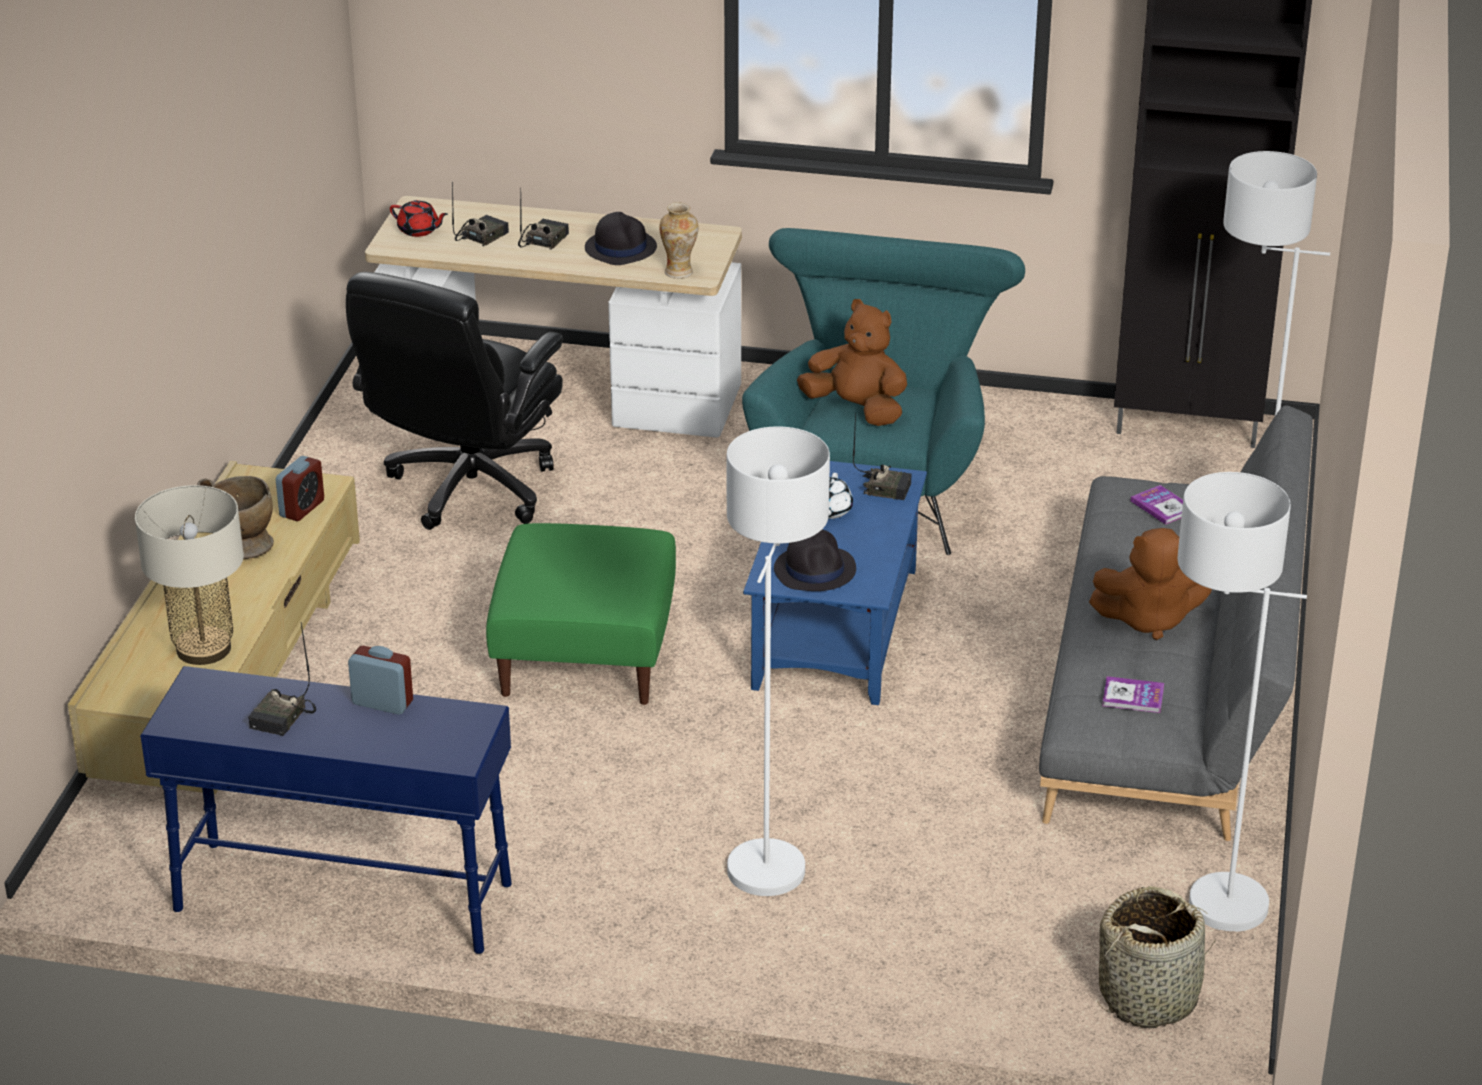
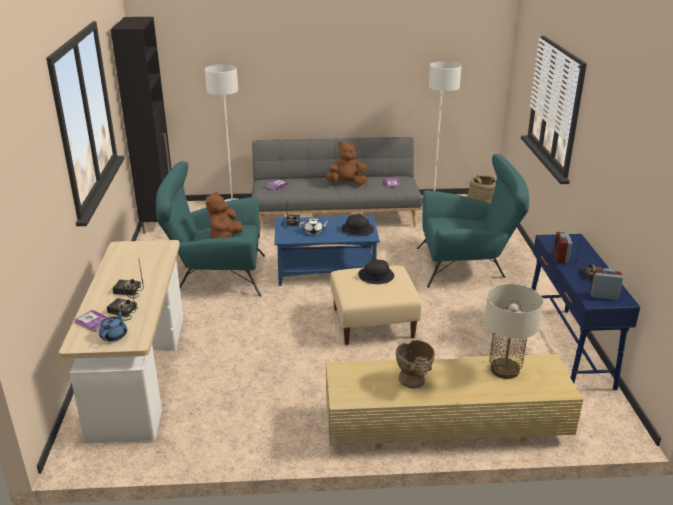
camera: 105 degrees left, 5 degrees down
alarm clock [276,456,324,521] -> alarm clock moved to [590,268,623,300]
black office chair [346,272,563,530] -> none
red teapot [390,200,448,237] -> blue teapot [99,310,127,342]
green ottoman [486,523,676,705] -> beige ottoman [330,265,422,345]
black hat [585,212,657,265] -> black hat moved to [358,258,394,284]
vase [659,202,698,279] -> none
white floor lamp [727,427,830,896] -> turquoise armchair [417,154,529,288]
brown plush toy [1089,528,1212,640] -> brown plush toy turned 75 degrees counterclockwise [325,142,368,185]
none -> book [74,310,109,332]

